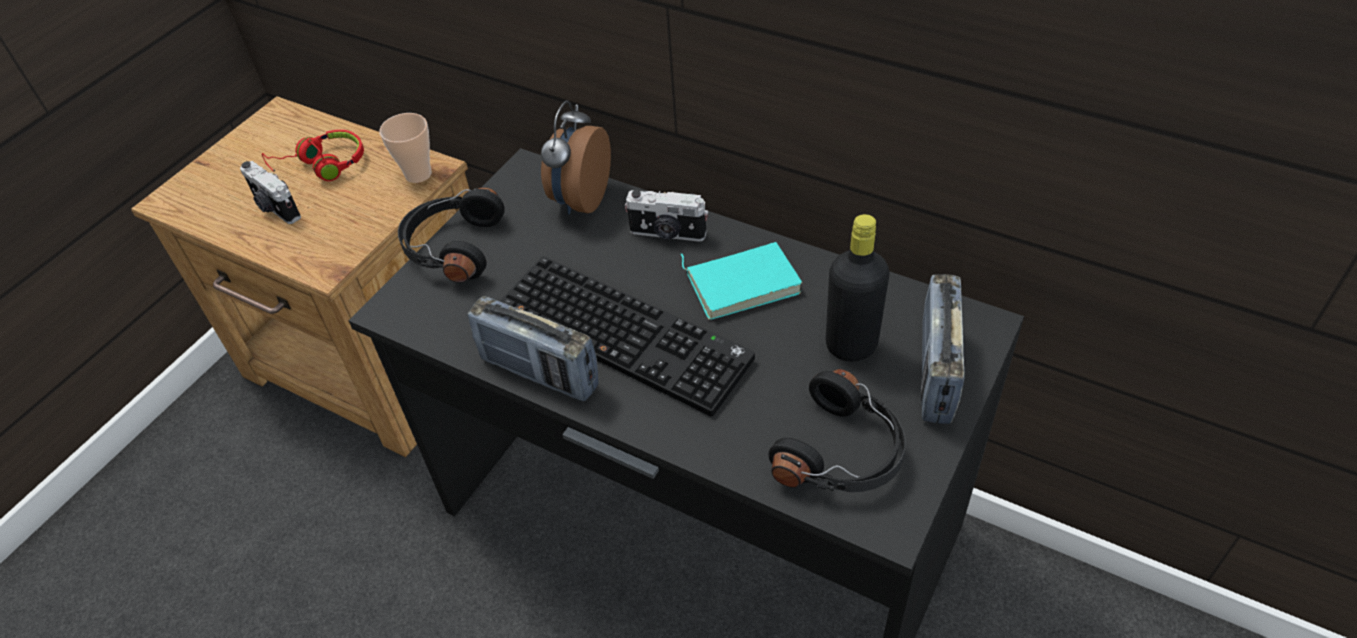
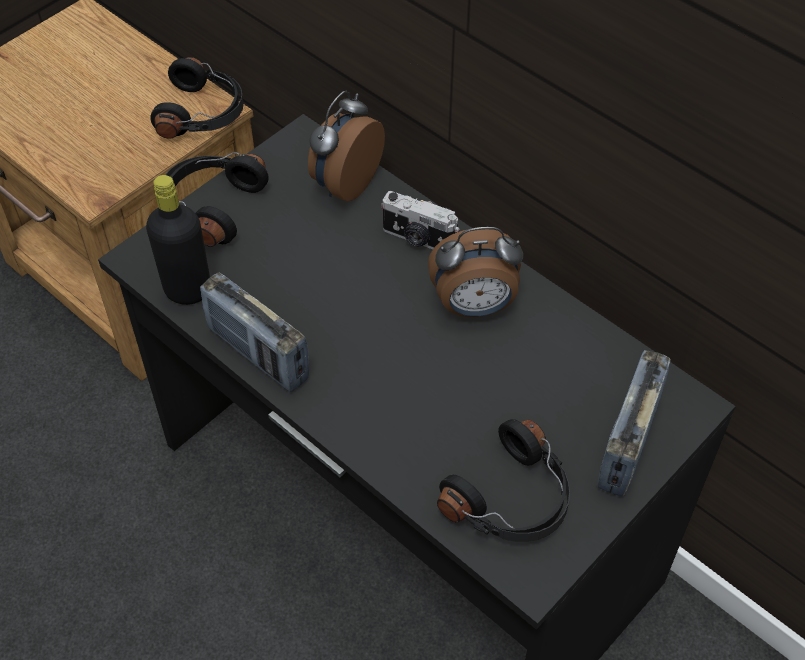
camera: 10 degrees right, 5 degrees up
camera [240,161,301,224] -> none
red headphones [262,130,364,181] -> none
cup [379,113,431,183] -> black headphones [150,57,244,139]
keyboard [499,256,755,417] -> none
turquoise book [681,242,802,320] -> alarm clock [428,227,523,317]
black bottle [826,214,890,361] -> black bottle moved to [146,175,210,305]

